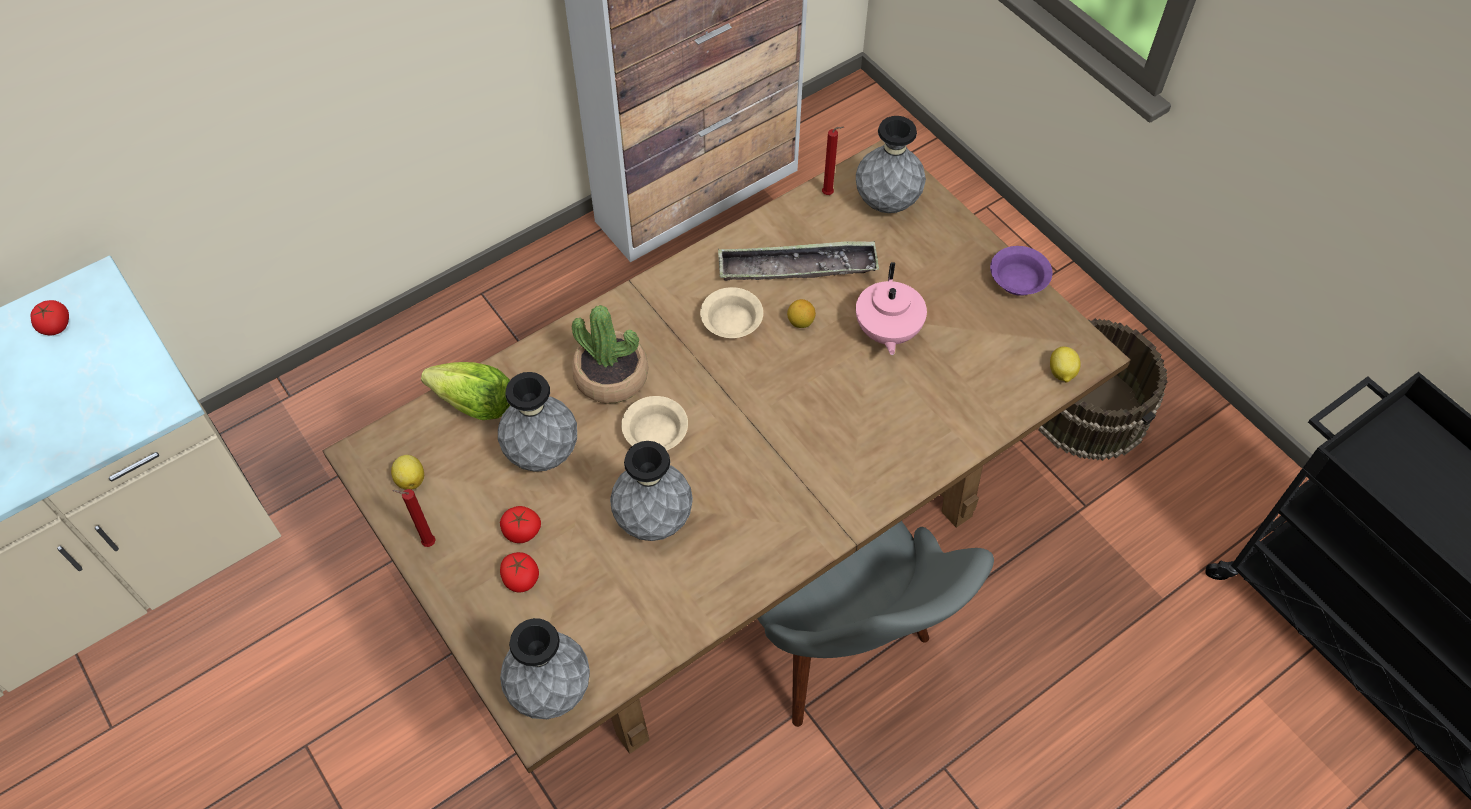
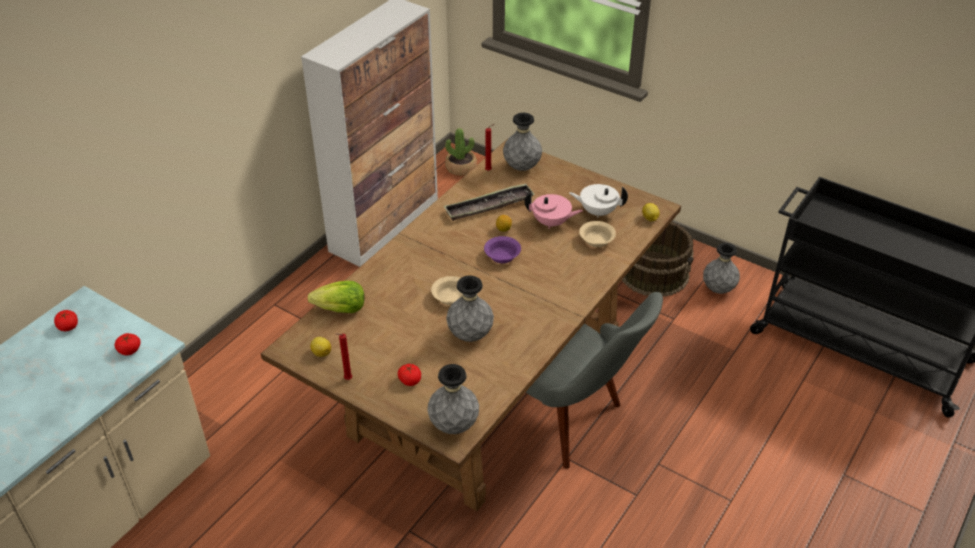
camera: 20 degrees left, 15 degrees down
grey vase [498,372,577,472] -> grey vase moved to [703,243,740,294]
tomato [500,506,541,543] -> tomato moved to [115,333,141,355]
potted plant [572,305,649,404] -> potted plant moved to [445,128,477,176]
beige bowl [700,287,763,339] -> beige bowl moved to [579,221,616,247]
pink teapot [856,262,927,355] -> pink teapot turned 60 degrees counterclockwise [524,192,583,229]
purple bowl [990,246,1052,296] -> purple bowl moved to [484,236,521,263]
none -> white teapot [569,184,628,218]

